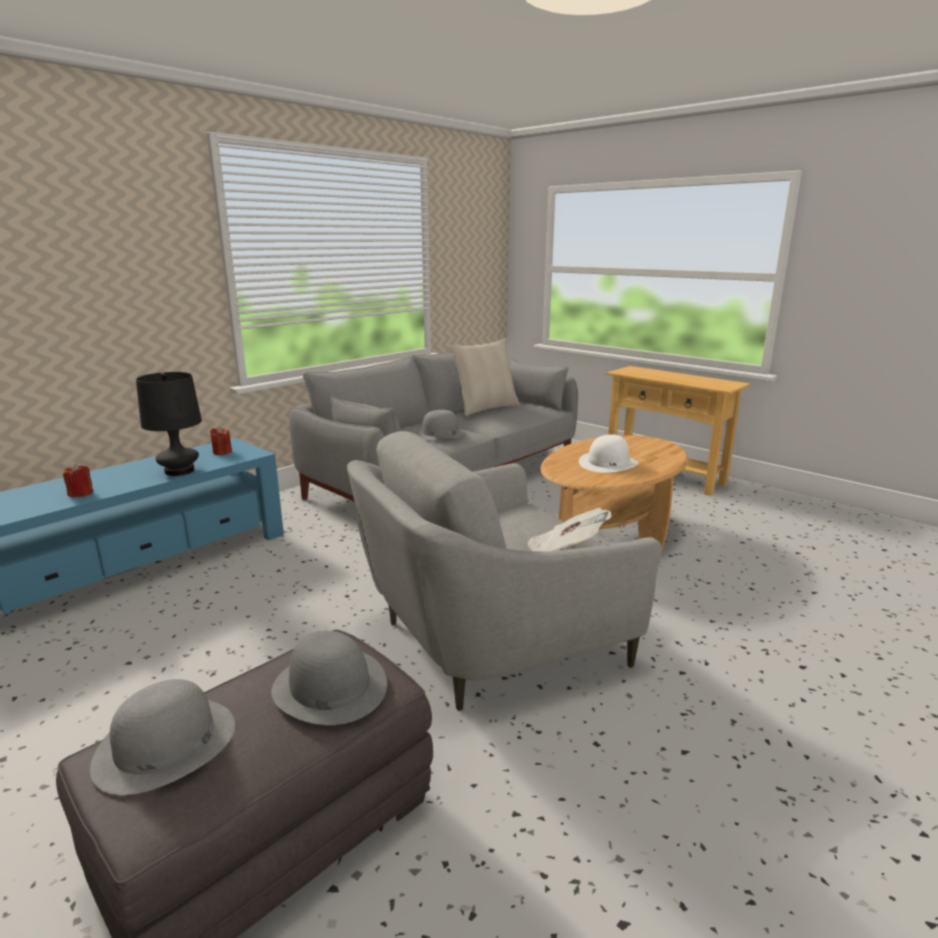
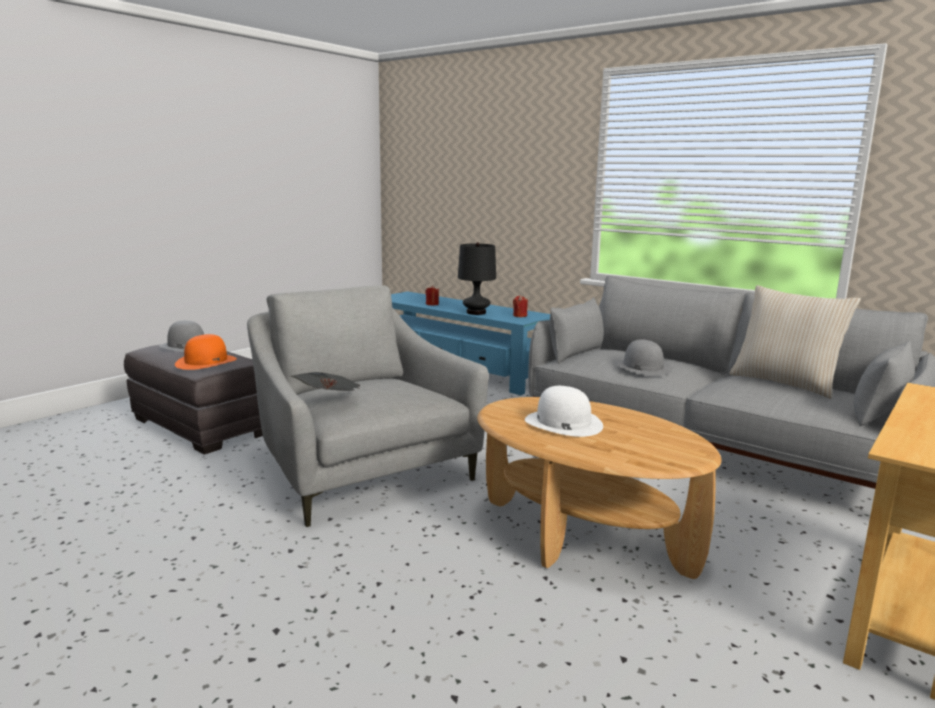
camera: 85 degrees right, 5 degrees down
grey hat [271,631,387,725] -> orange hat [175,334,237,370]

